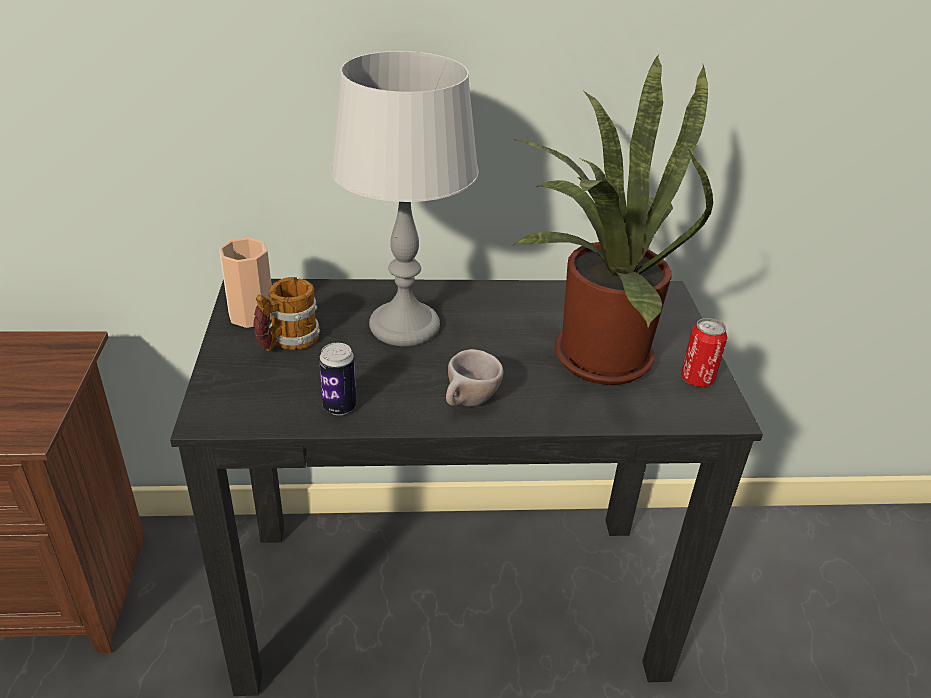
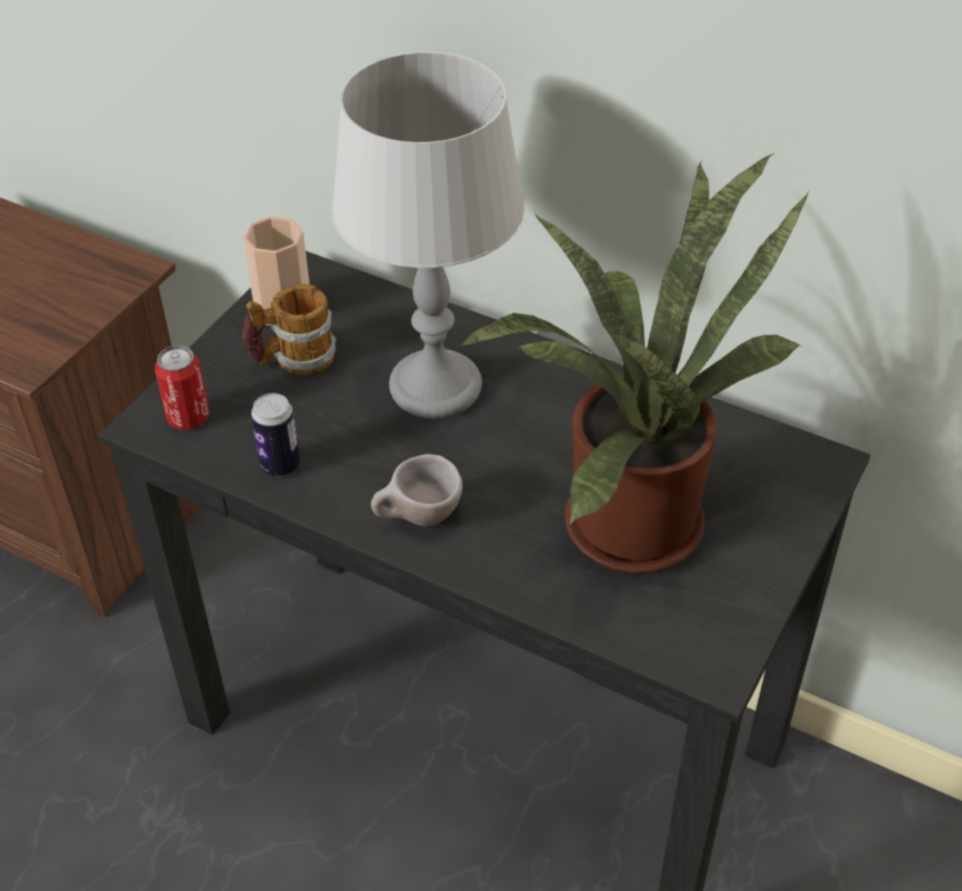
camera: 35 degrees right, 10 degrees up
can [681,318,728,387] -> can moved to [155,345,209,430]

